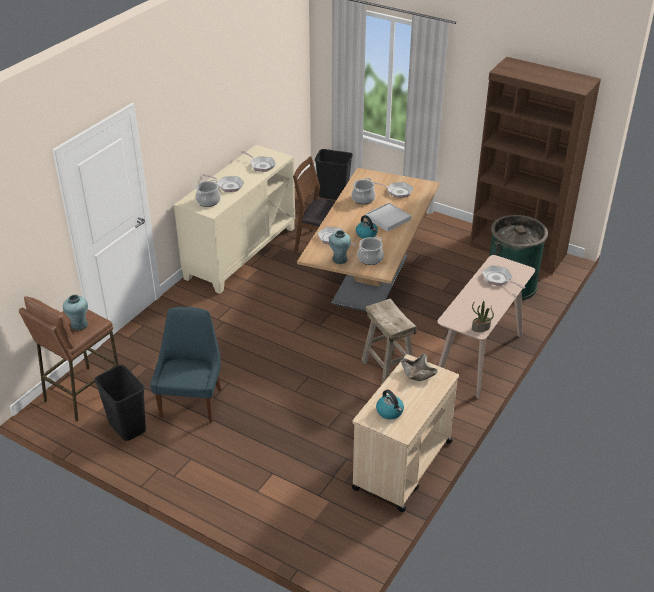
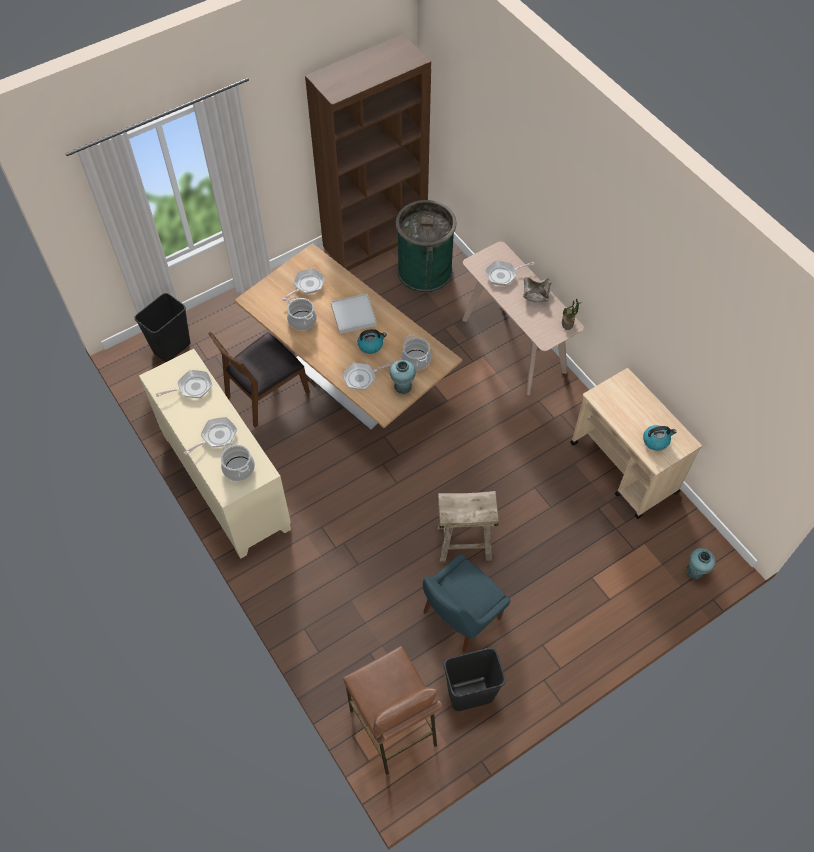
camera: 65 degrees left, 20 degrees up
turquoise vase [63,294,88,331] -> turquoise vase moved to [687,548,716,580]
blue chair [150,307,221,422] -> blue chair turned 75 degrees counterclockwise [423,554,511,652]
beige stool [361,298,417,384] -> beige stool moved to [437,491,499,563]
beige bowl [401,354,438,381] -> beige bowl moved to [523,277,552,303]

